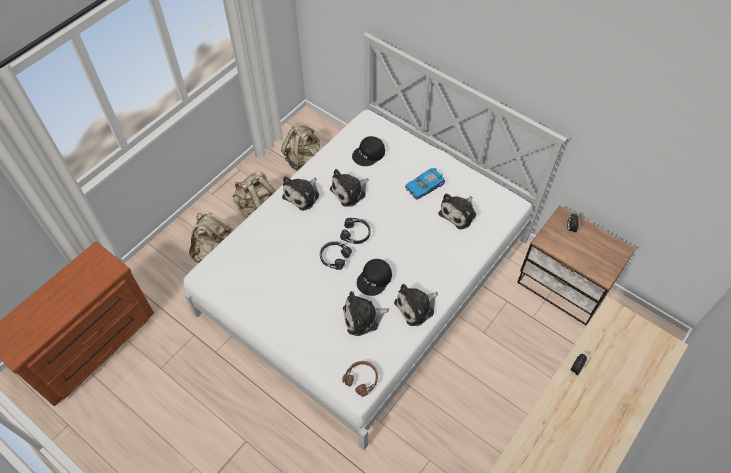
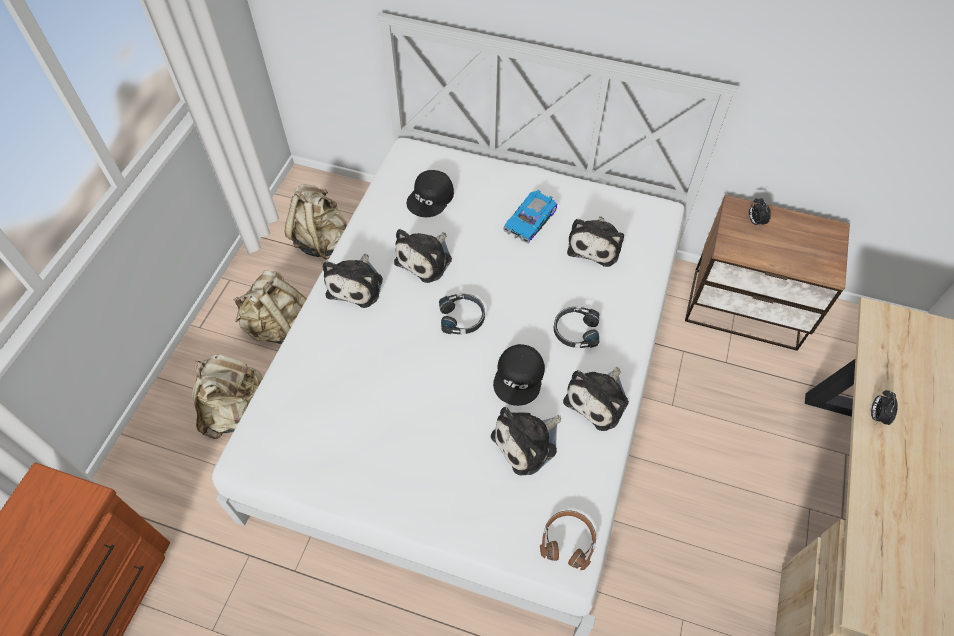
camera: 20 degrees left, 0 degrees up
black headphones [320,241,352,270] -> black headphones moved to [554,307,600,348]

